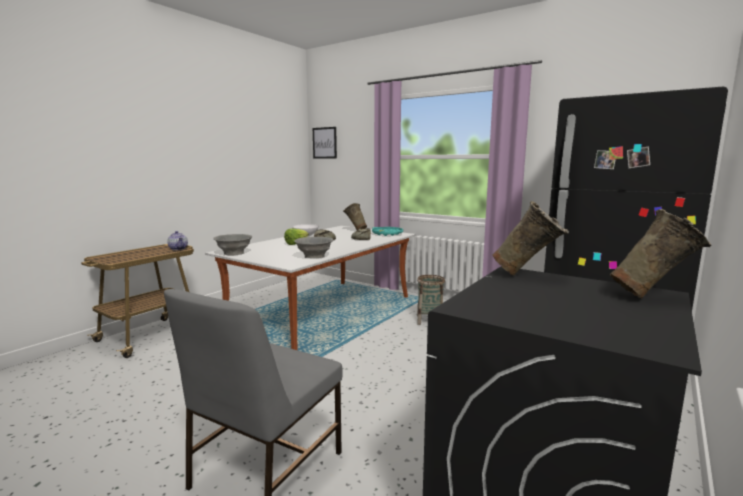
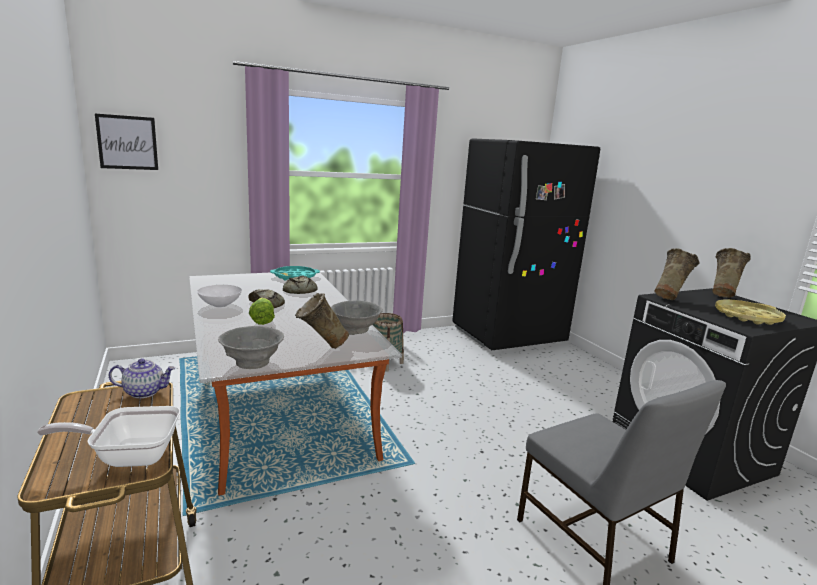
camera: 60 degrees left, 5 degrees up
beige vase [343,203,367,230] -> beige vase moved to [295,293,349,349]
none -> frying pan [37,406,180,467]
none -> yellow tray [715,299,786,325]

